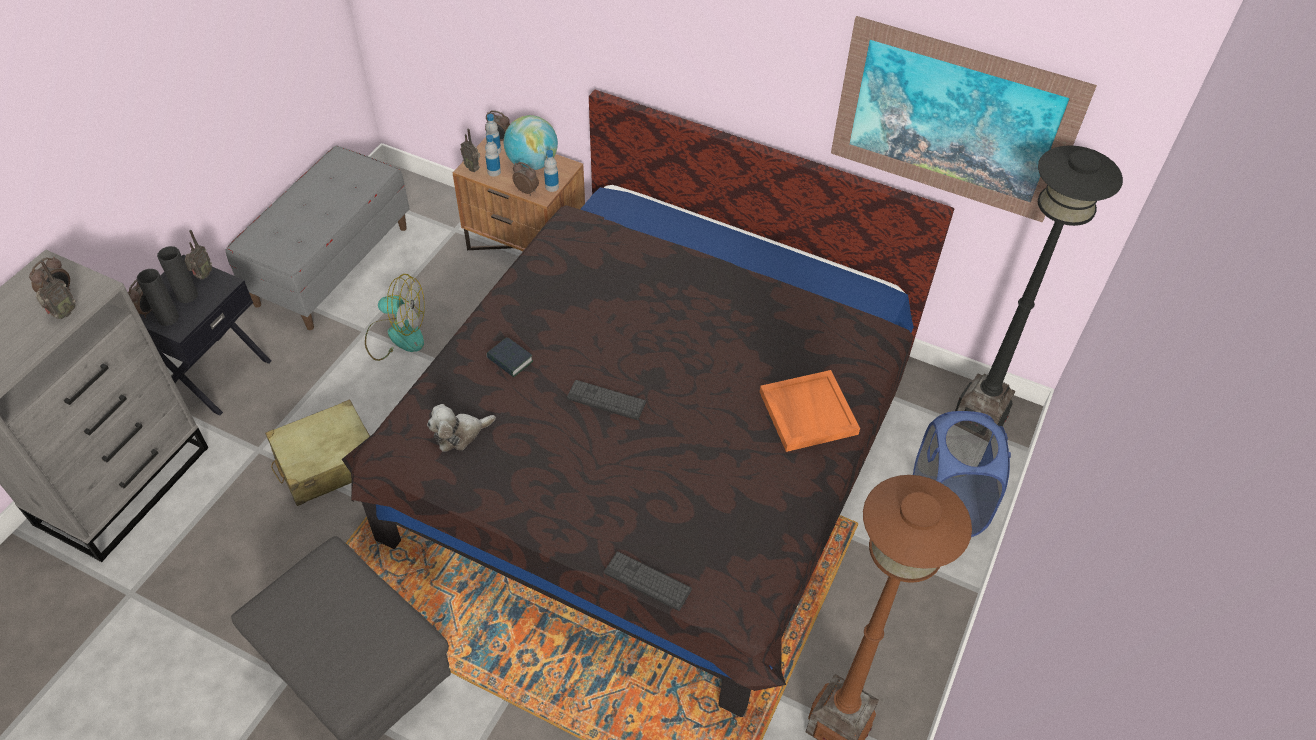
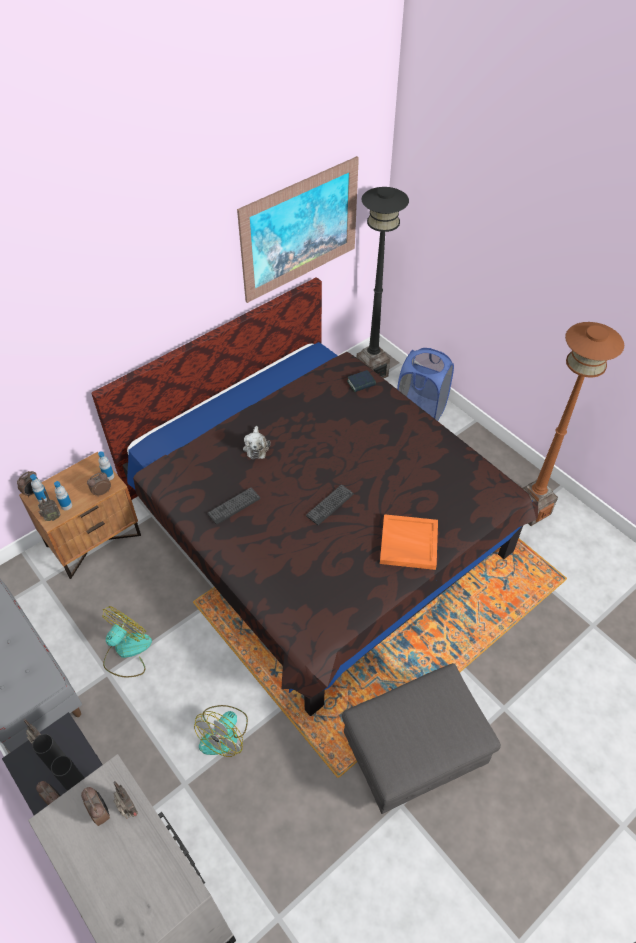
camera: 65 degrees left, 0 degrees up
beige suitcase [265,399,370,506] -> fan [194,705,248,757]
plush toy [427,404,496,452] -> plush toy moved to [243,426,271,459]
book [487,337,533,377] -> book moved to [347,370,376,392]
globe [504,115,558,170] -> none
keyboard [604,551,692,611] -> keyboard moved to [208,487,260,525]
orange tray [760,370,860,452] -> orange tray moved to [380,514,438,570]

